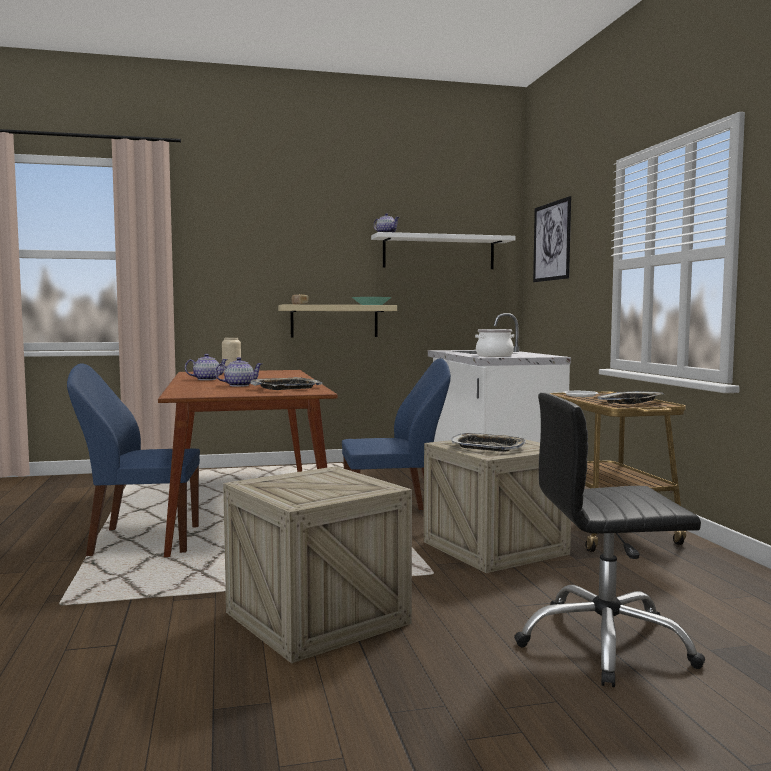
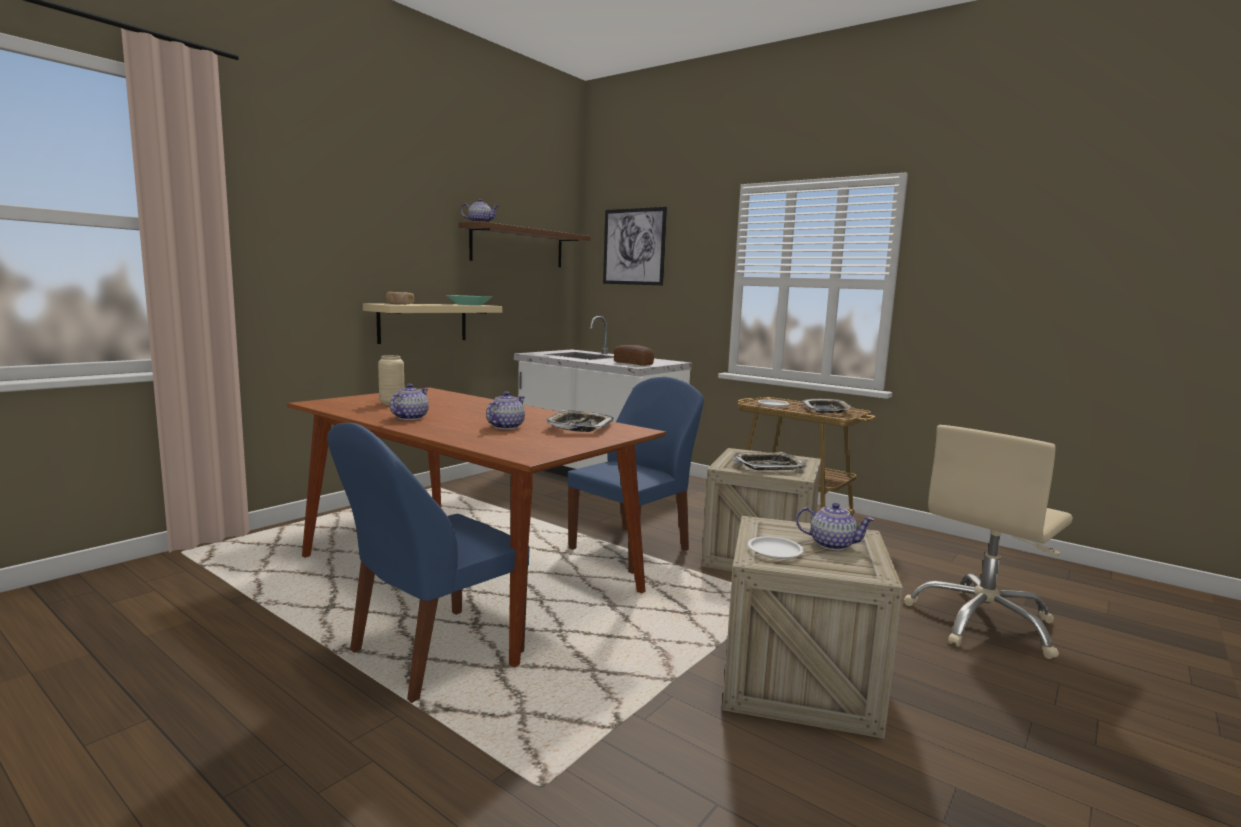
camera: 40 degrees left, 5 degrees up
white shelf [371,232,516,269] -> brown shelf [459,221,591,267]
cooking pot [475,329,514,357] -> bread [614,345,654,366]
black office chair [514,393,705,687] -> beige office chair [904,425,1073,659]
none -> white plate [748,537,804,559]
none -> teapot [796,503,875,550]

